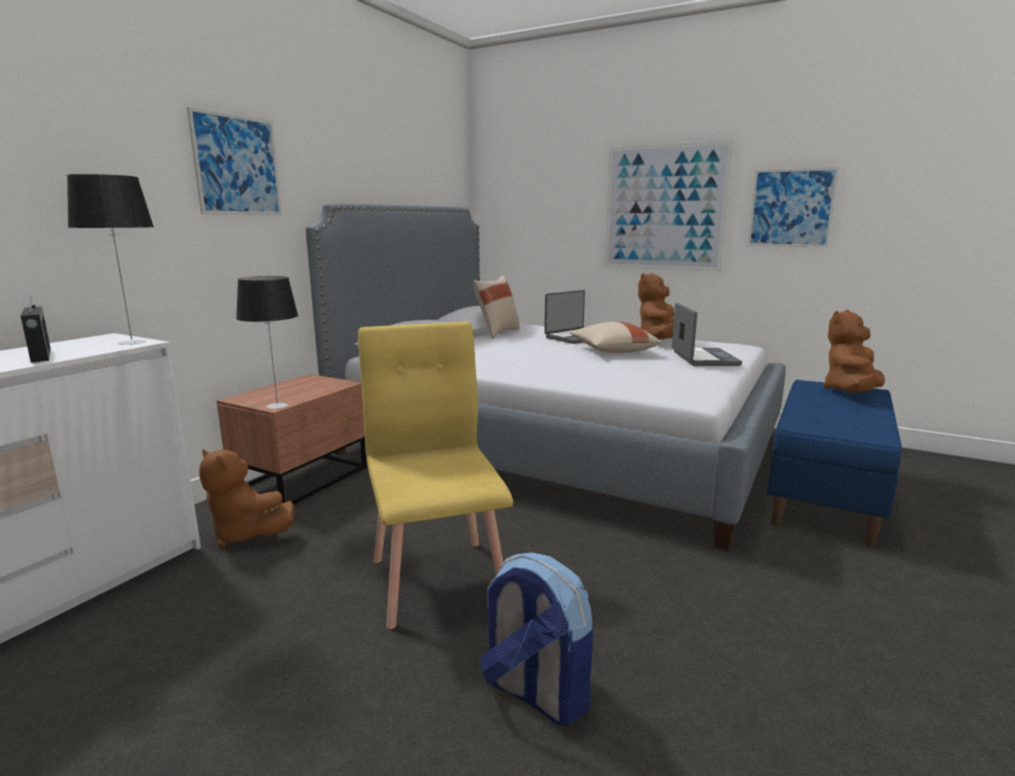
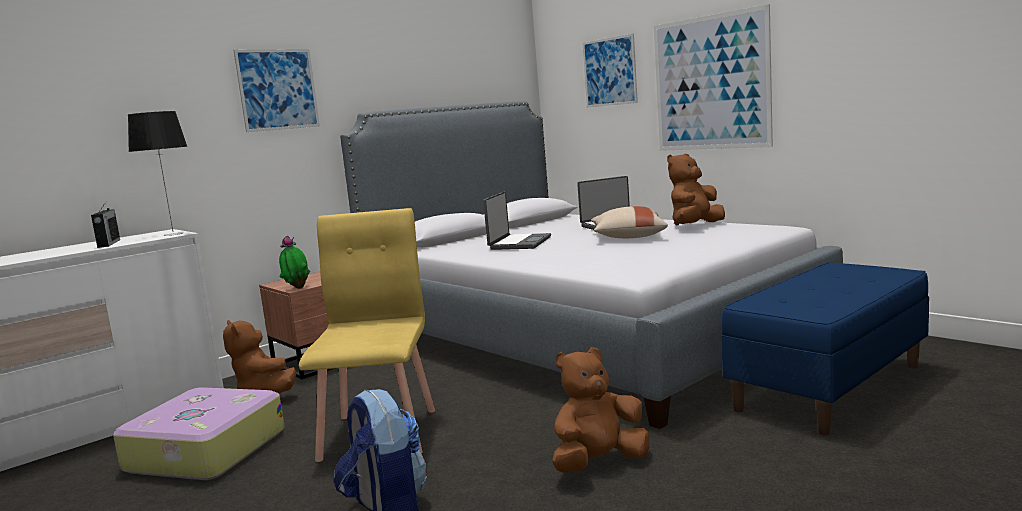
camera: 20 degrees right, 5 degrees down
table lamp [236,276,298,409] -> potted plant [279,236,310,289]
beige pillow [473,275,520,339] -> none
laptop [672,303,742,366] -> laptop moved to [483,192,551,250]
picture [747,167,839,247] -> picture moved to [583,34,638,107]
brown plush toy [823,310,885,393] -> brown plush toy moved to [552,347,649,473]
none -> suitcase [113,387,285,480]

